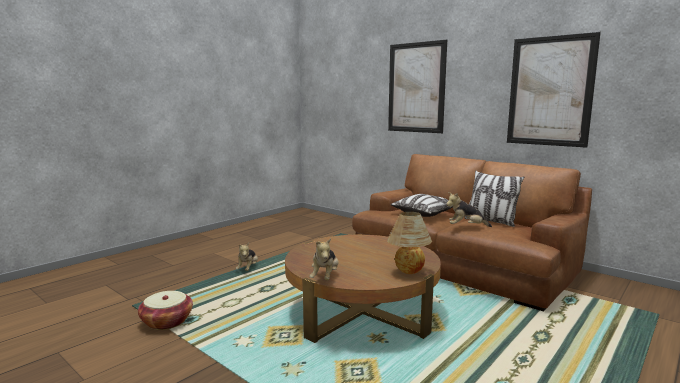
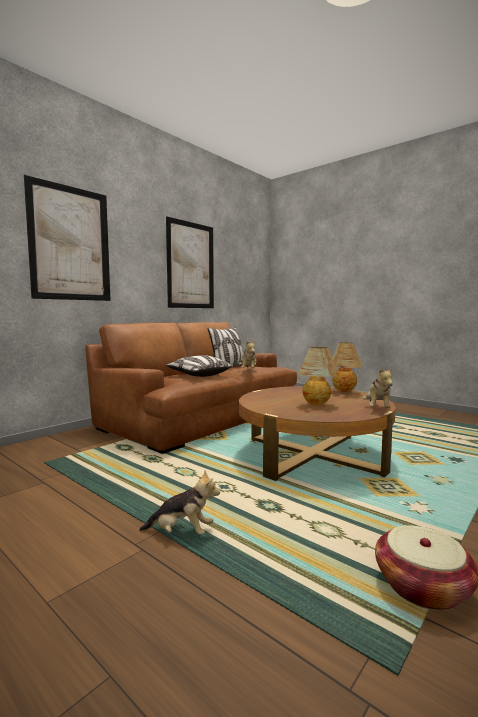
camera: 90 degrees left, 5 degrees down
plush toy [310,238,339,281] -> plush toy turned 90 degrees clockwise [362,367,393,408]
none -> table lamp [298,347,338,406]

